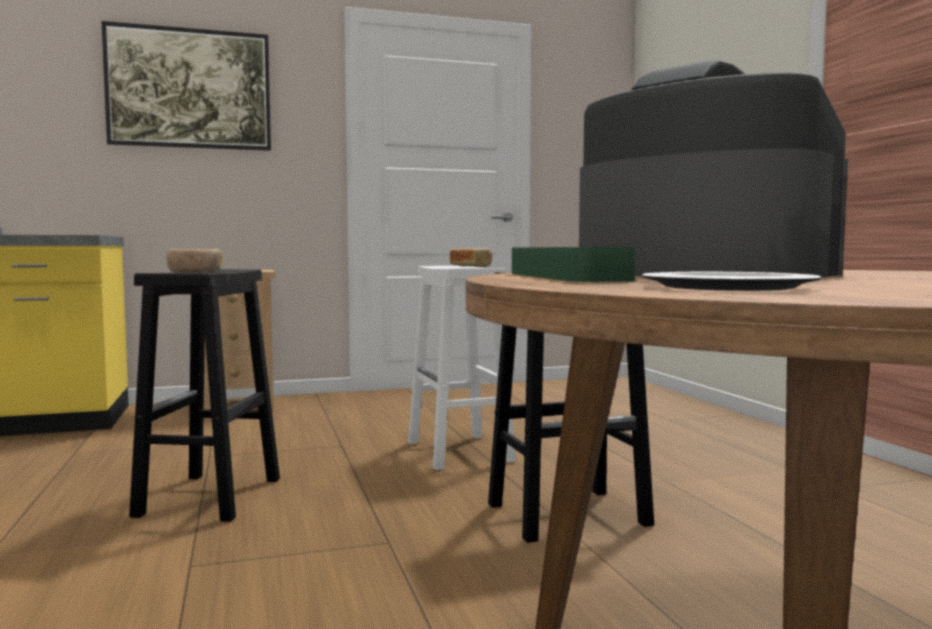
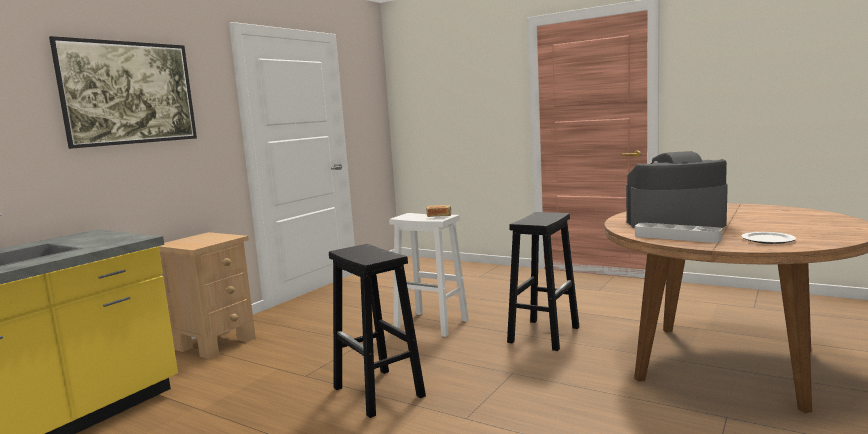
camera: 40 degrees left, 5 degrees up
bread [167,249,223,272] -> none
green tray [512,247,636,282] -> grey tray [635,223,722,243]

